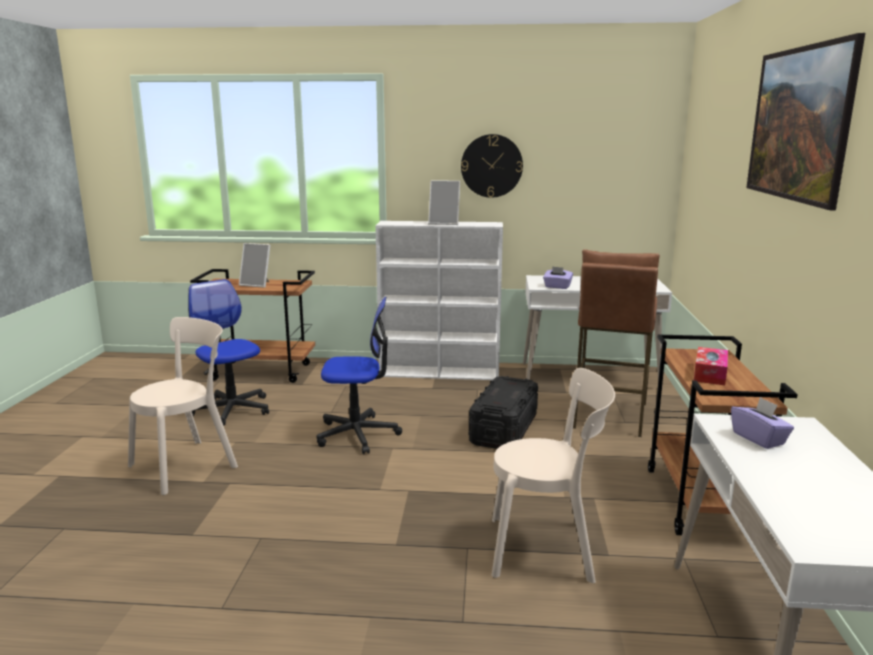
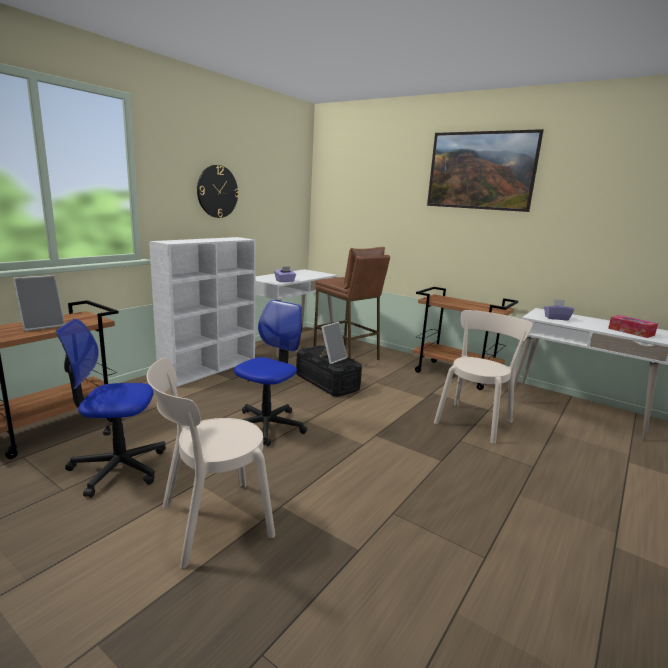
camera: 60 degrees left, 0 degrees up
beige chair [128,317,238,495] -> beige chair turned 105 degrees counterclockwise [147,358,275,569]
picture frame [428,180,460,225] -> picture frame moved to [320,322,347,364]
tissue box [694,347,728,385] -> tissue box moved to [608,315,658,338]

